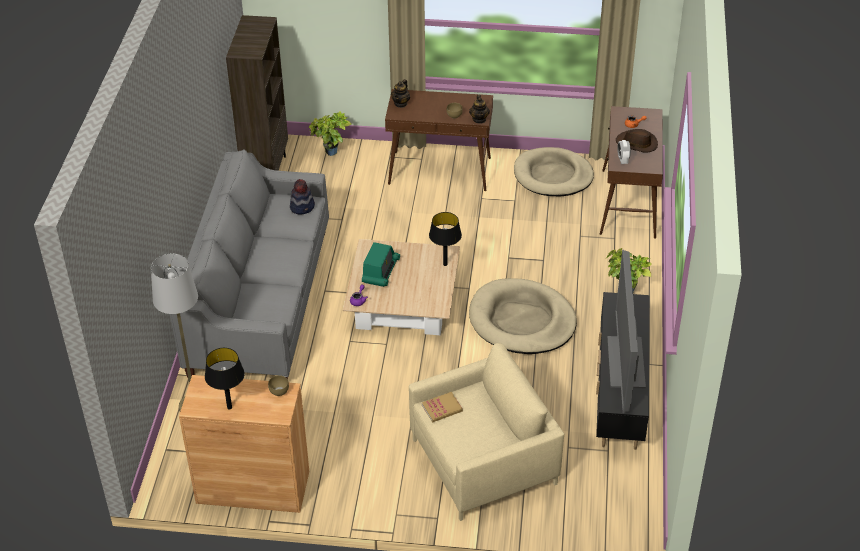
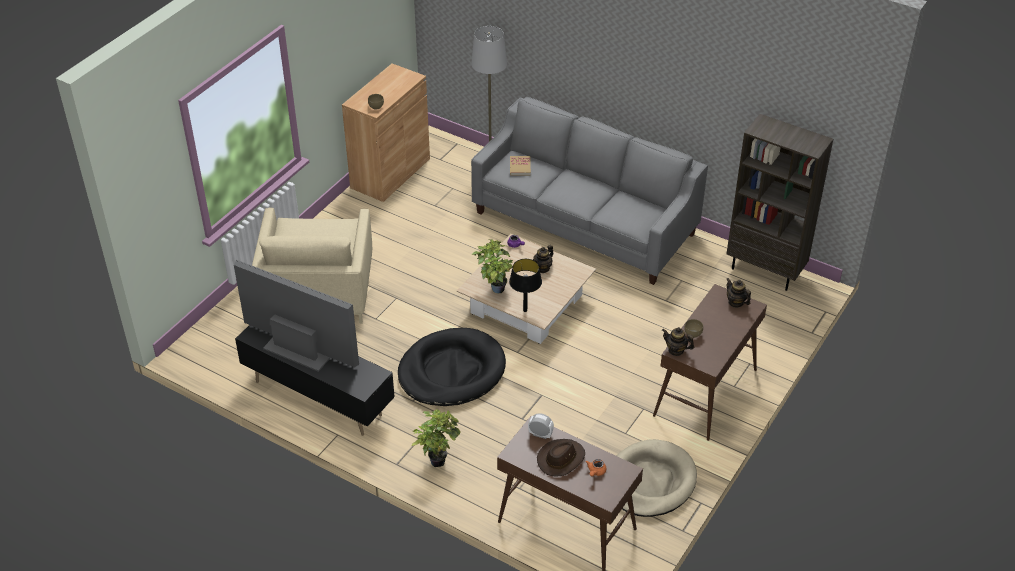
camera: 115 degrees right, 0 degrees up
black table lamp [205,348,245,410] -> none
hat [290,179,315,215] -> none
potted plant [309,111,351,156] -> potted plant moved to [472,239,513,293]
radio [362,242,400,287] -> teapot [533,245,554,273]
book [422,392,463,422] -> book moved to [510,156,531,175]
beige dog bed [469,278,577,354] -> black dog bed [398,328,506,406]

